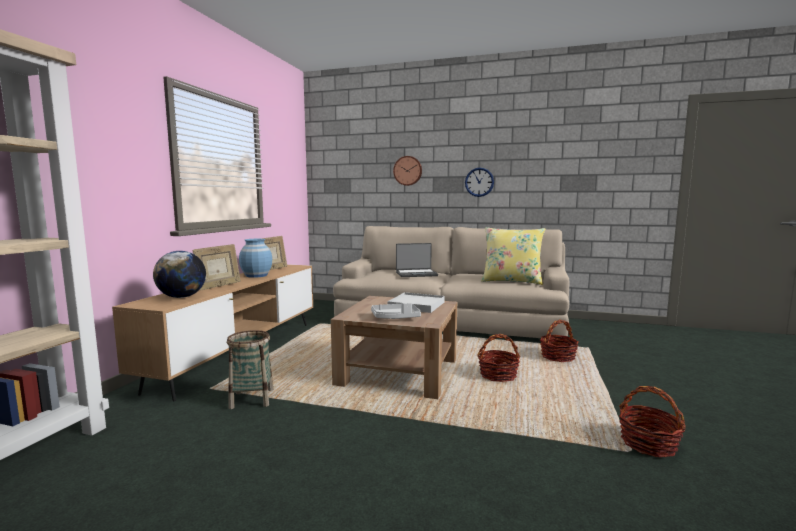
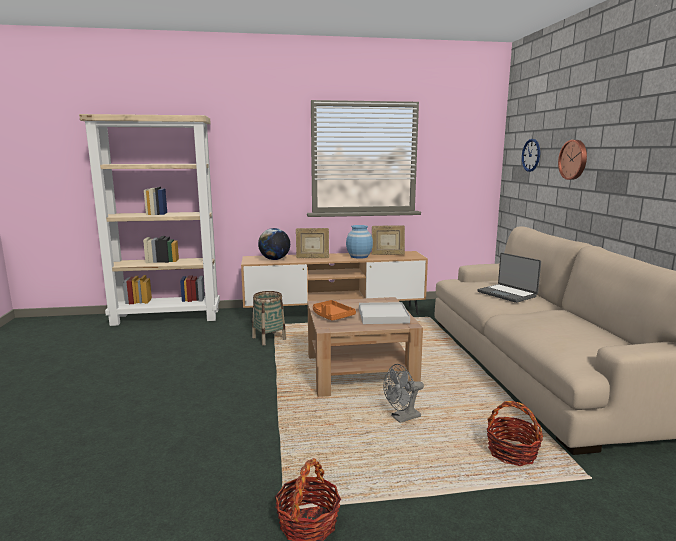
camera: 65 degrees right, 5 degrees up
grey tray [371,303,421,319] -> orange tray [313,300,356,321]
wall clock [465,168,494,197] -> wall clock moved to [522,139,540,172]
basket [477,334,520,382] -> grey fan [383,364,424,423]
yellow pillow [481,227,545,285] -> none

